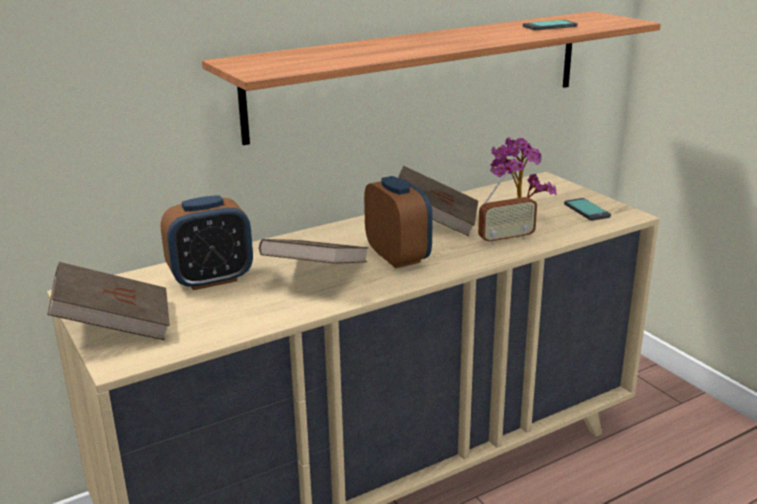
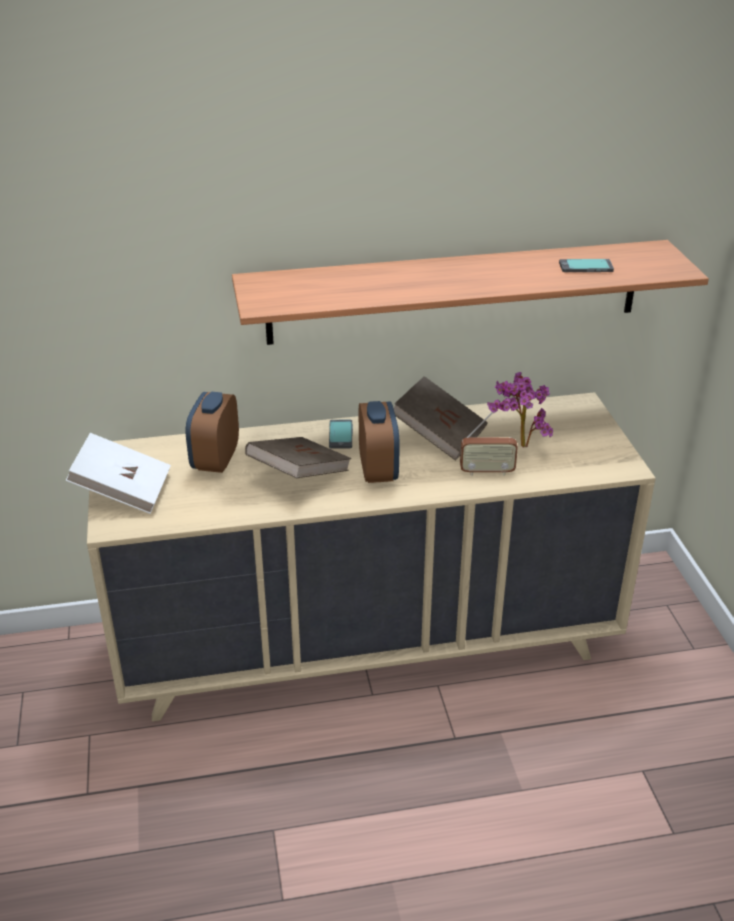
camera: 20 degrees right, 10 degrees up
brown book [47,262,170,340] -> white book [65,433,171,514]
alarm clock [161,195,253,290] -> alarm clock turned 105 degrees clockwise [186,392,239,473]
phone [564,198,611,221] -> phone moved to [329,420,353,449]

